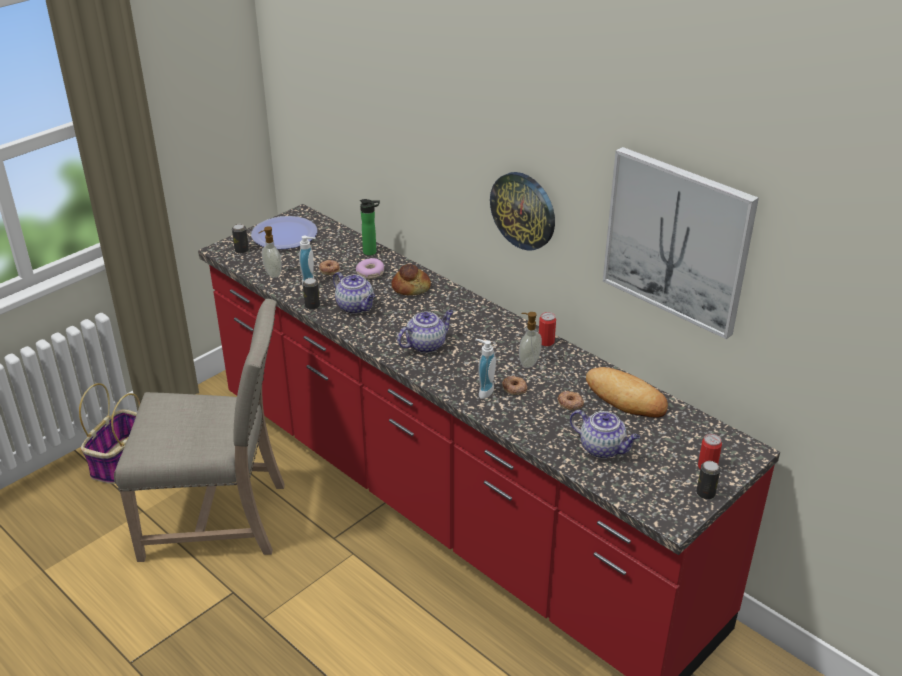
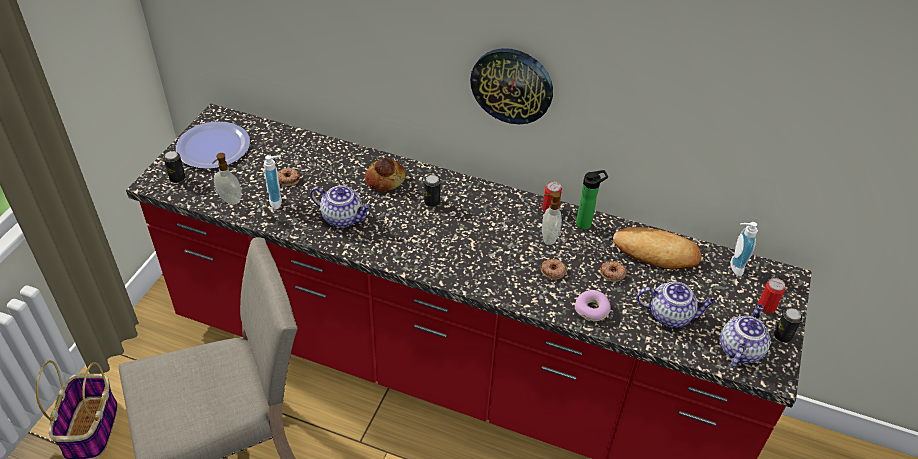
camera: 25 degrees left, 10 degrees up
can [303,278,320,310] -> can moved to [424,175,441,207]
donut [356,258,384,279] -> donut moved to [575,290,611,321]
bottle [360,199,380,256] -> bottle moved to [576,170,608,230]
teapot [397,310,454,353] -> teapot moved to [720,304,771,368]
soap dispenser [475,339,496,399] -> soap dispenser moved to [730,222,758,276]
picture [603,147,759,339] -> none

